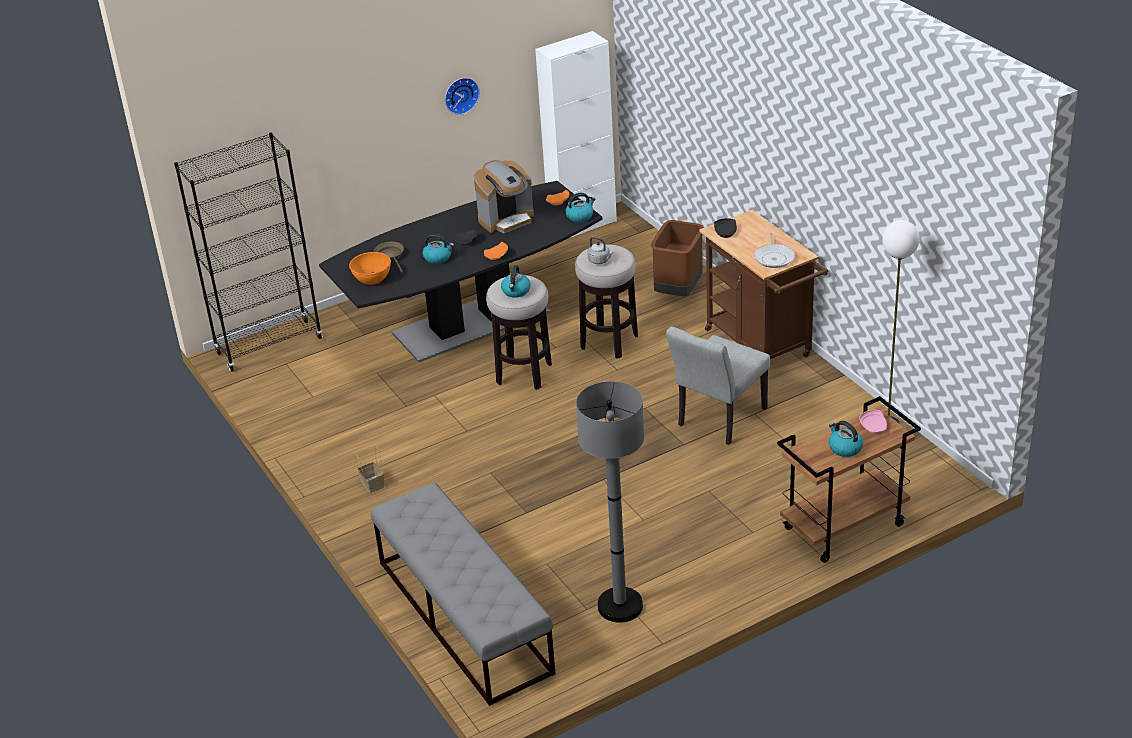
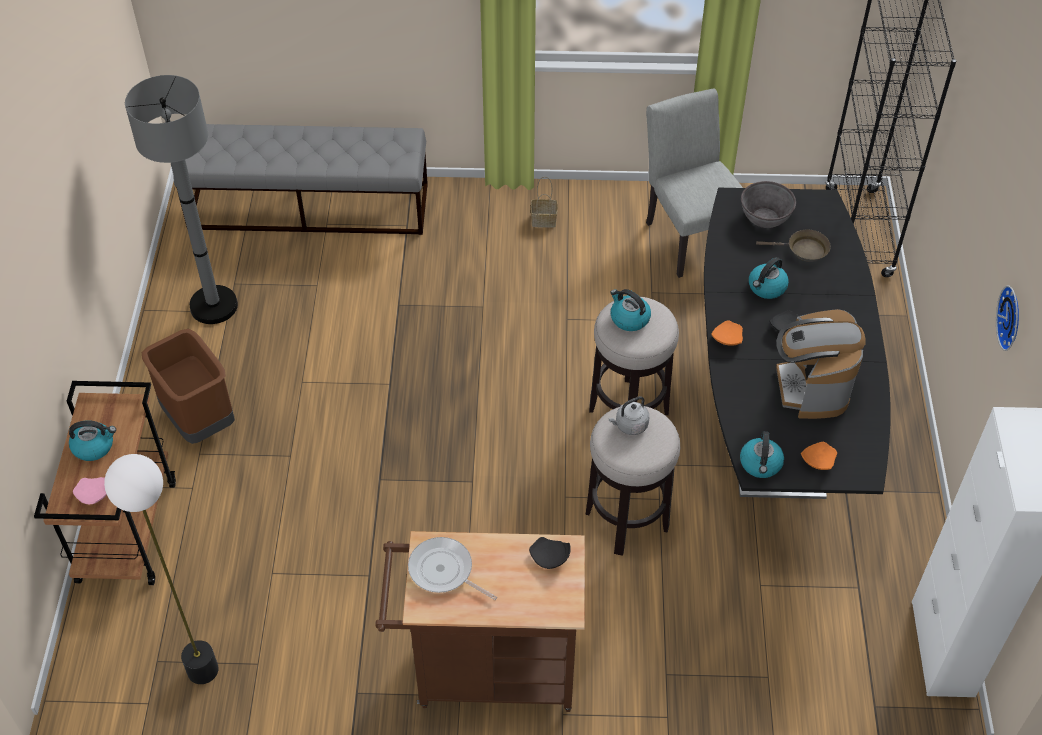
camera: 120 degrees right, 15 degrees up
orange bowl [349,252,391,285] -> grey bowl [741,181,796,228]
brown trash can [651,220,704,296] -> brown trash can moved to [142,329,235,444]
grey chair [666,326,770,445] -> grey chair moved to [646,88,743,278]

